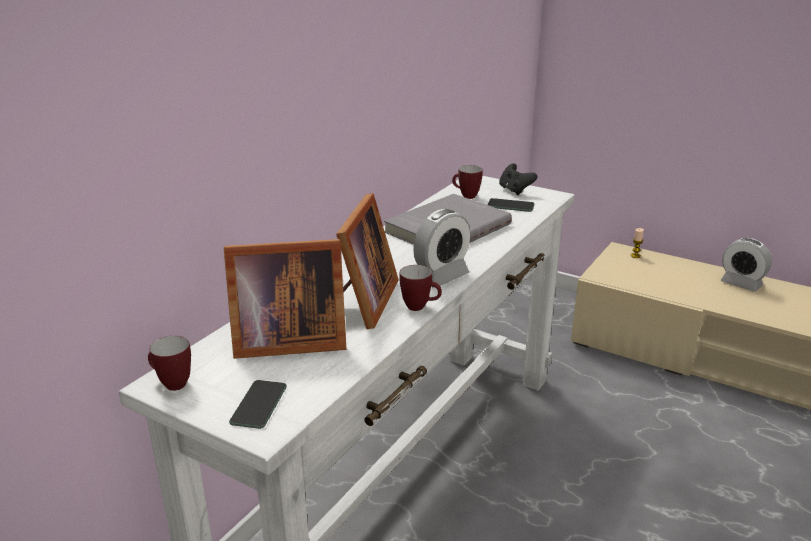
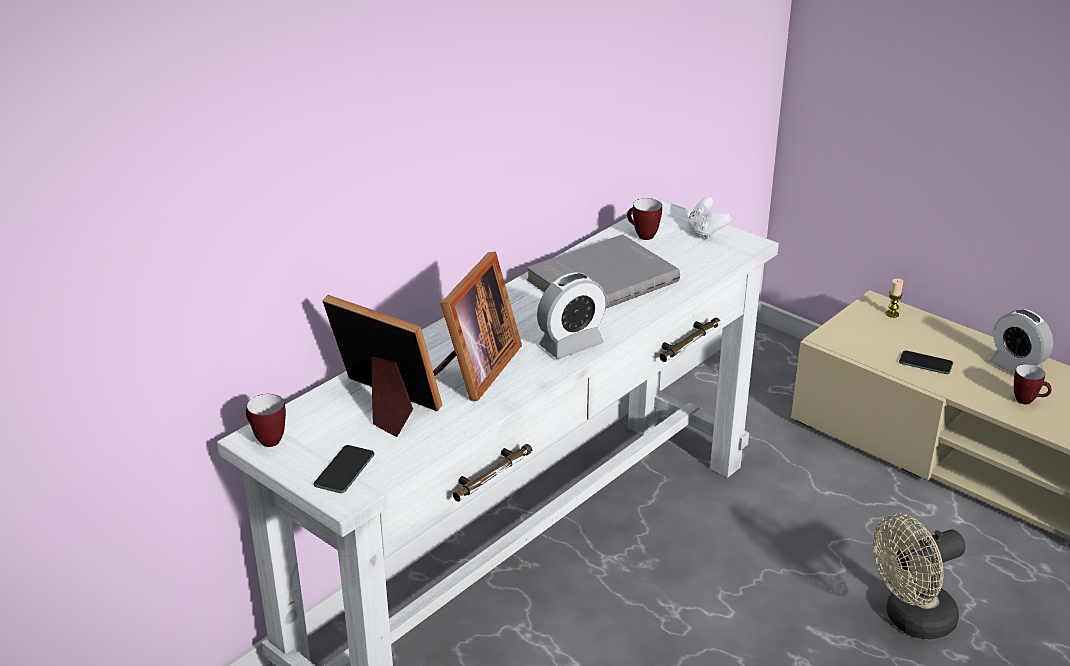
camera: 10 degrees right, 5 degrees up
picture frame [224,239,346,359] -> picture frame turned 150 degrees counterclockwise [323,295,442,437]
mug [399,265,442,311] -> mug moved to [1014,364,1052,404]
phone [488,198,535,212] -> phone moved to [899,350,953,374]
black game controller [499,163,537,195] -> white game controller [688,197,732,239]
none -> beige fan [873,513,966,640]

